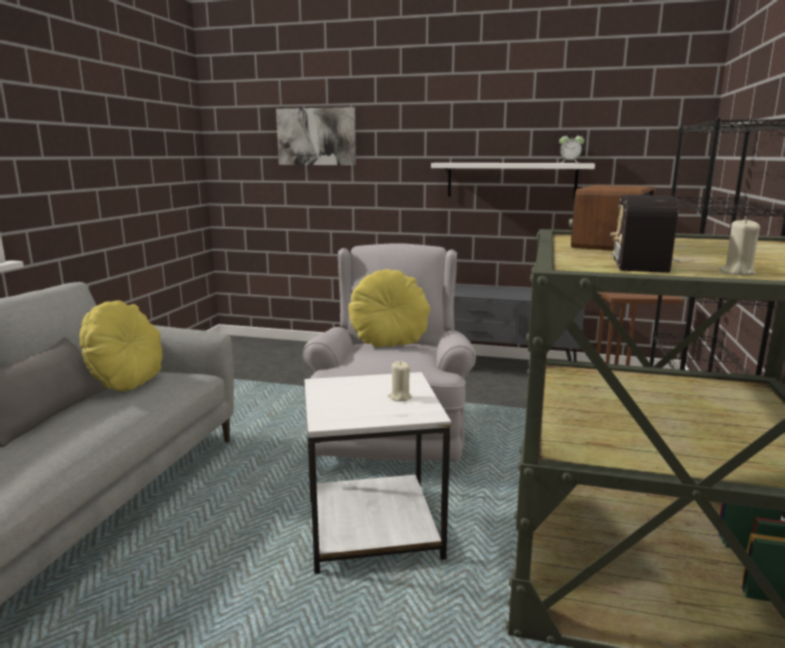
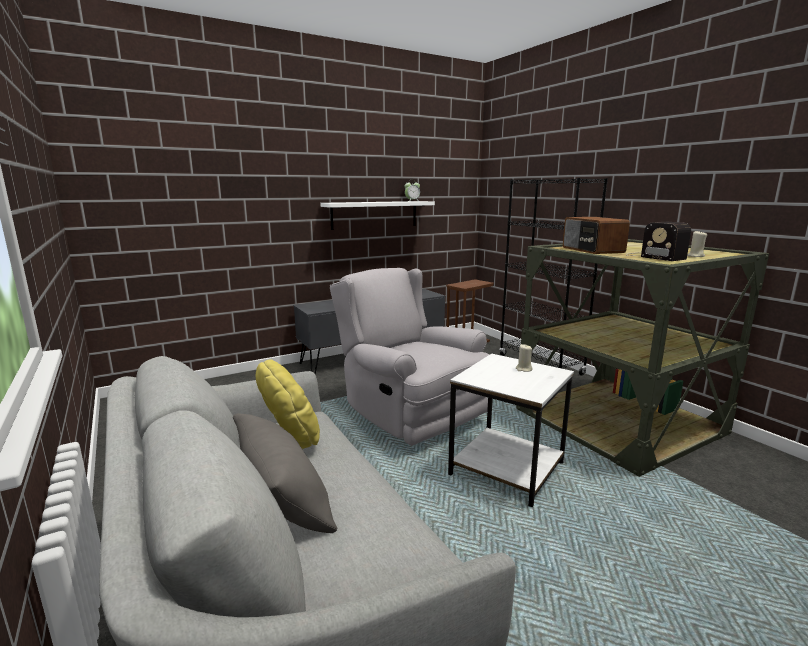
camera: 45 degrees left, 0 degrees up
picture [276,107,356,165] -> none
yellow pillow [348,269,430,347] -> none

